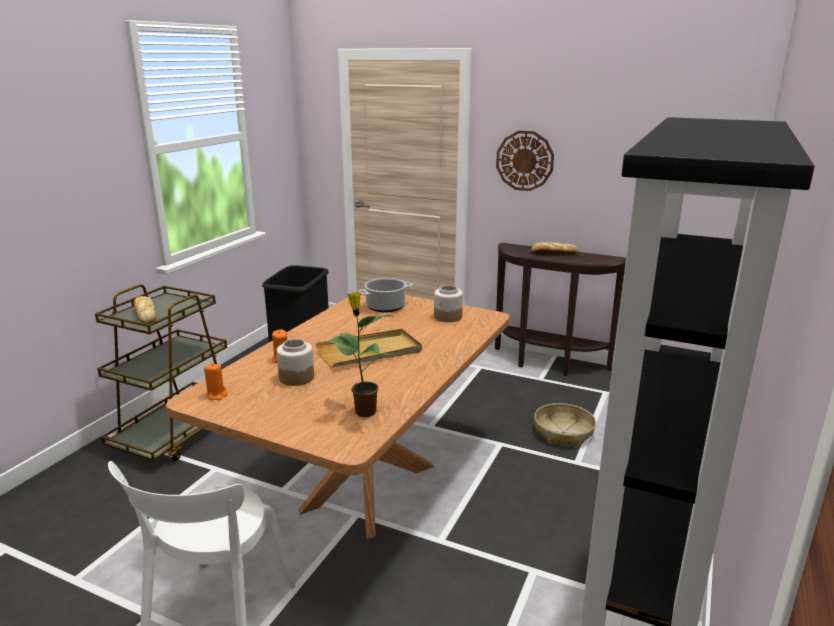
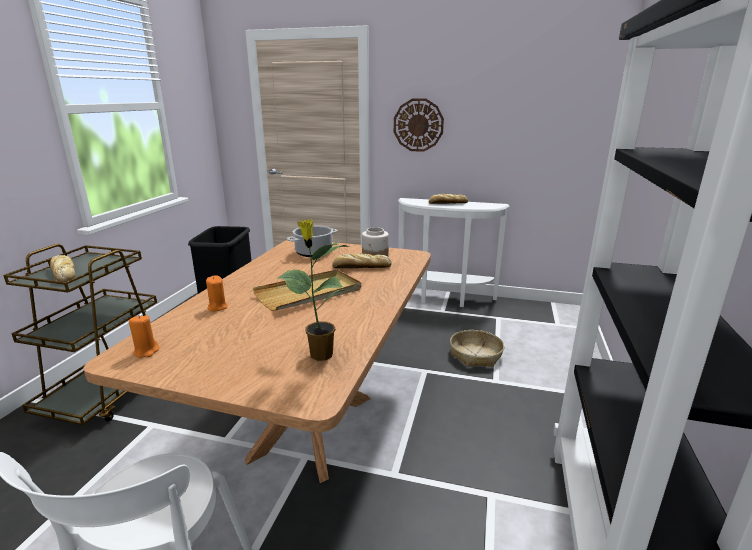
camera: 10 degrees left, 0 degrees up
jar [277,339,314,386] -> none
brown console table [495,243,626,376] -> white console table [398,198,510,307]
none -> bread [332,253,391,268]

